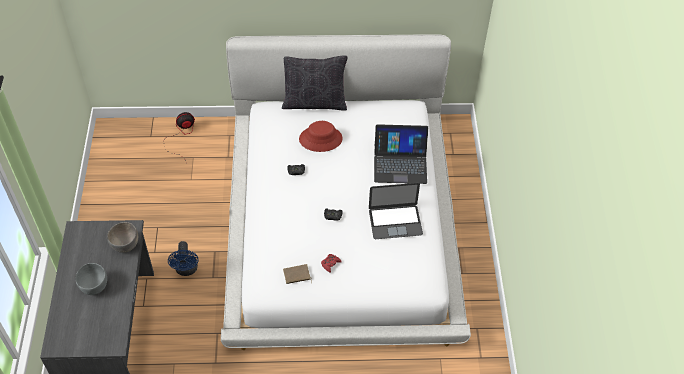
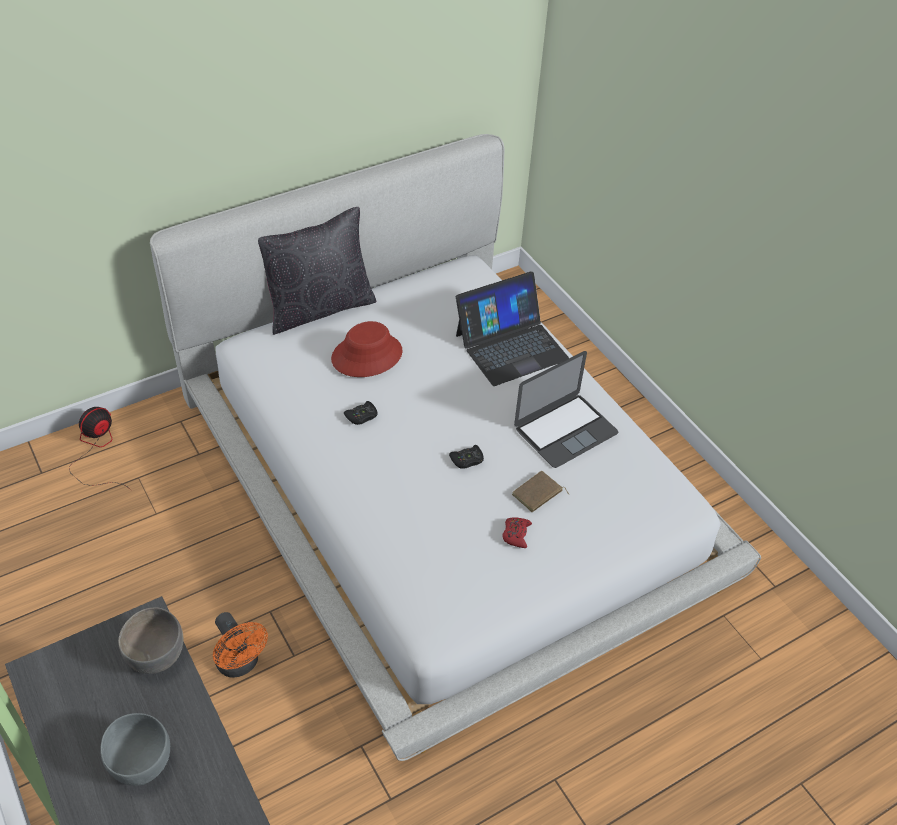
camera: 30 degrees left, 5 degrees down
blue fan [168,241,199,276] -> orange fan [213,612,268,677]
brown book [283,264,312,284] -> brown book moved to [512,471,570,512]

